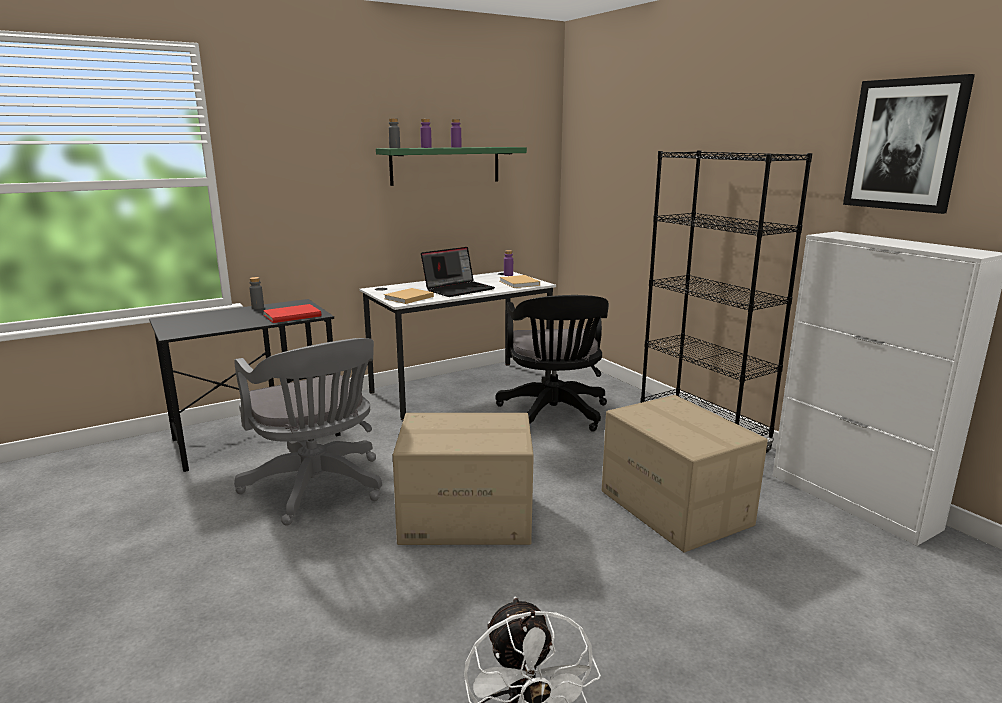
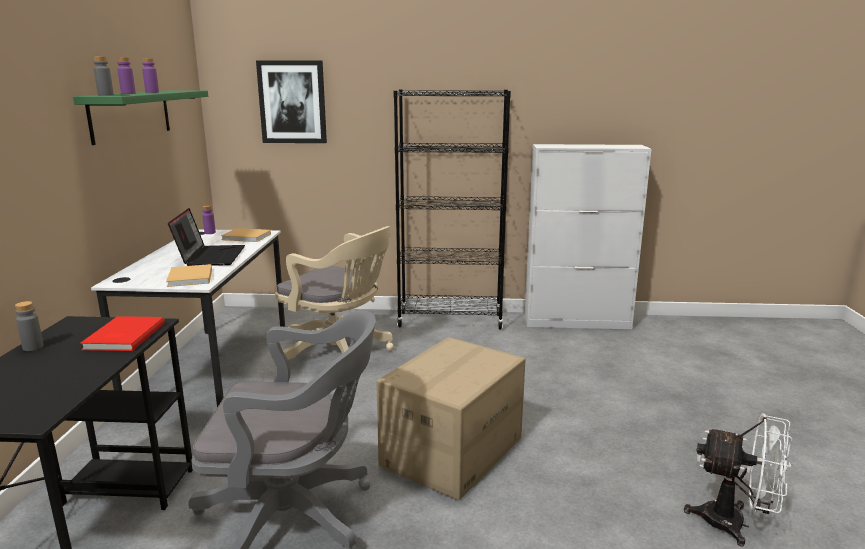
camera: 55 degrees left, 0 degrees up
black office chair [495,295,609,432] -> beige office chair [275,226,394,360]
cardboard box [602,395,768,552] -> none
picture [843,74,975,214] -> picture moved to [256,60,327,143]

